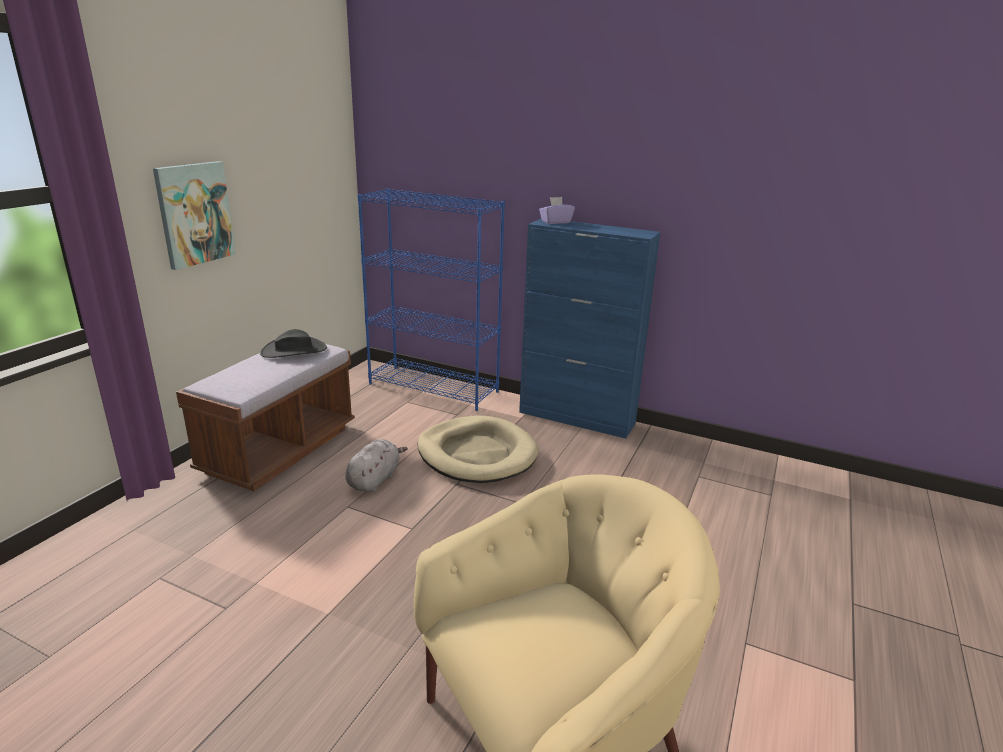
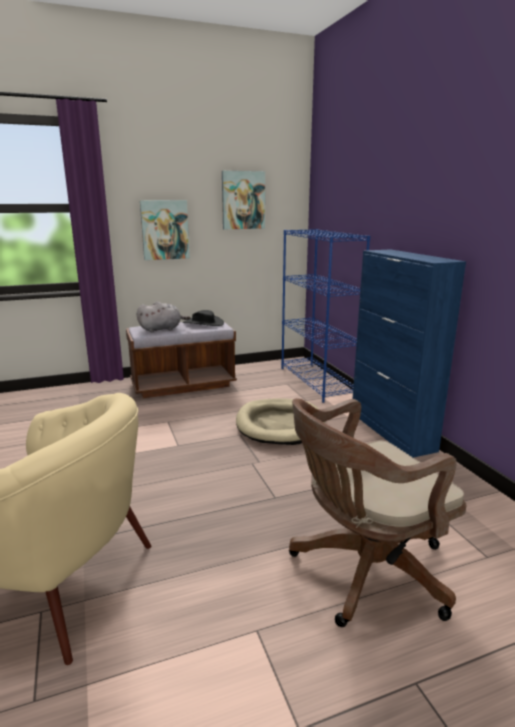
camera: 45 degrees right, 5 degrees down
grey plush toy [345,439,408,492] -> grey plush toy moved to [137,302,191,332]
purple tissue box [539,197,575,224] -> none
none -> picture [222,171,265,229]
none -> brown office chair [289,398,467,627]

